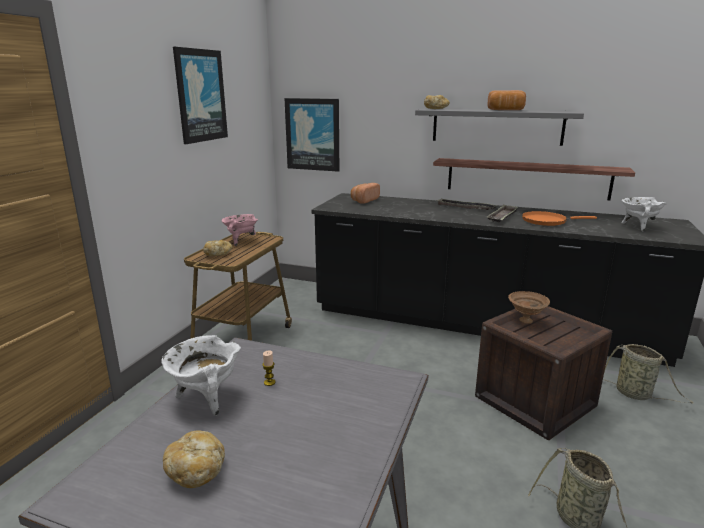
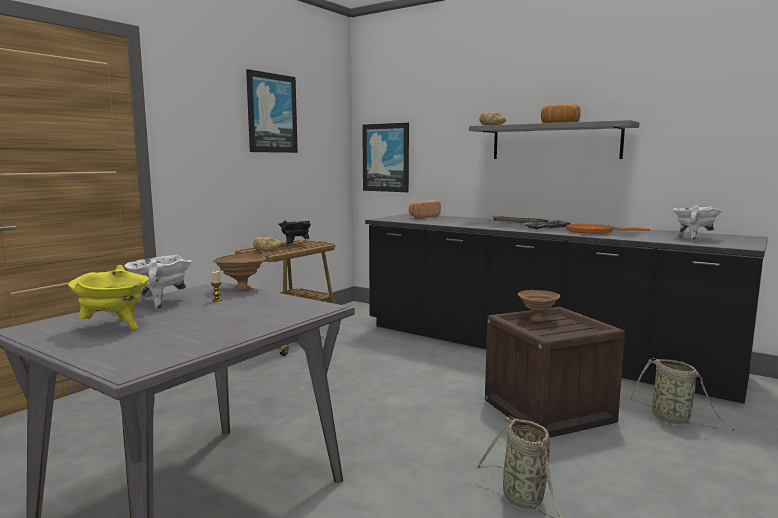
camera: 15 degrees right, 10 degrees down
bread [163,430,225,488] -> yellow cooking pot [67,265,149,330]
pink cooking pot [222,214,258,246] -> black cooking pot [278,221,311,247]
shelf [433,158,635,200] -> none
none -> brown bowl [213,254,266,291]

